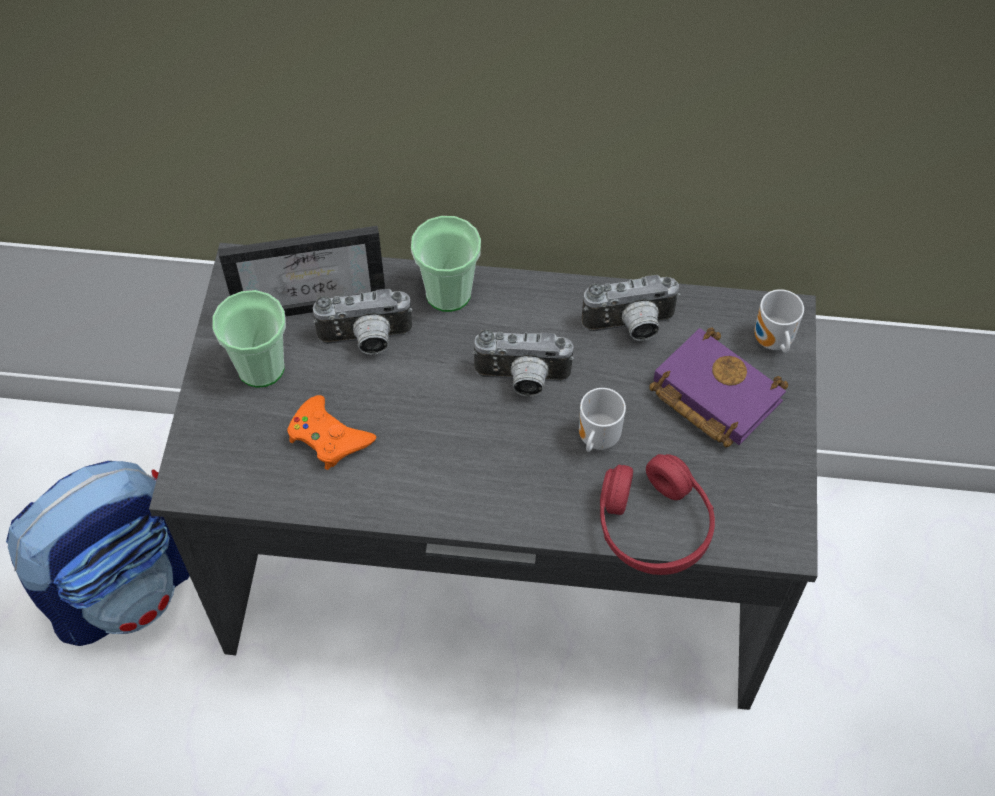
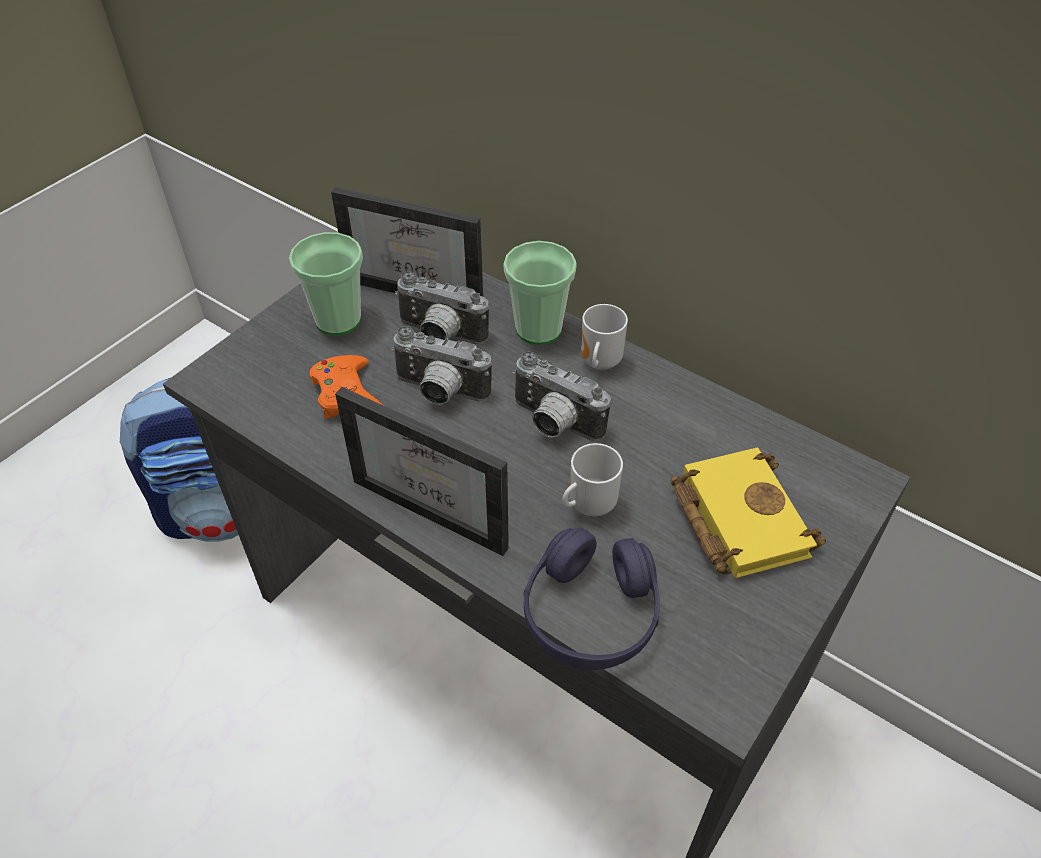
camera: 30 degrees right, 10 degrees down
camera [581,275,681,341] -> camera moved to [391,327,492,405]
red headphones [600,454,715,575] -> purple headphones [524,527,660,670]
purple book [649,327,788,447] -> yellow book [670,447,826,578]
mug [754,289,804,353] -> mug moved to [581,304,628,370]
none -> picture frame [335,387,509,556]

